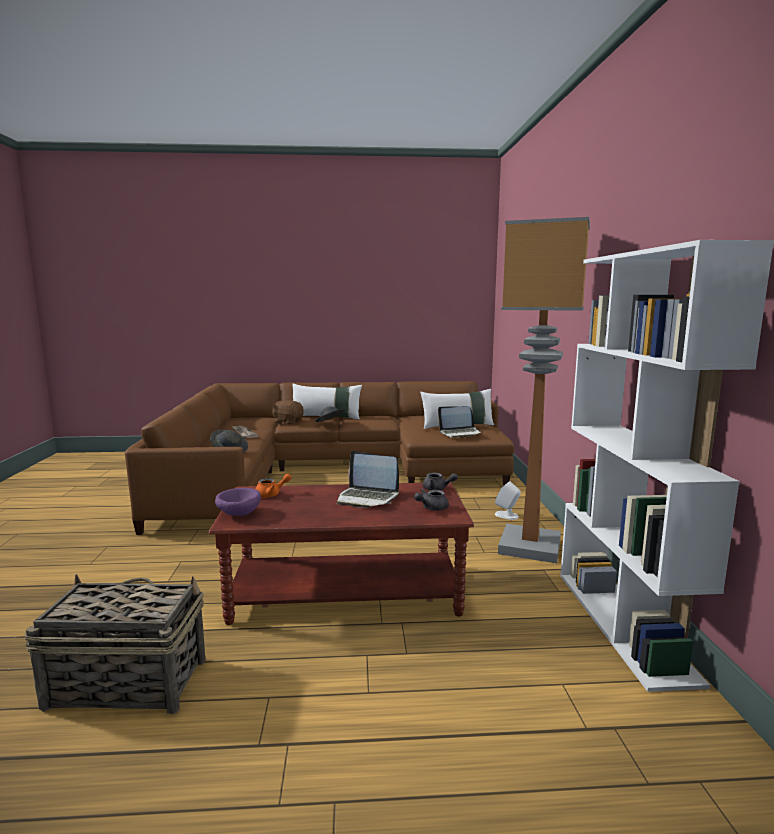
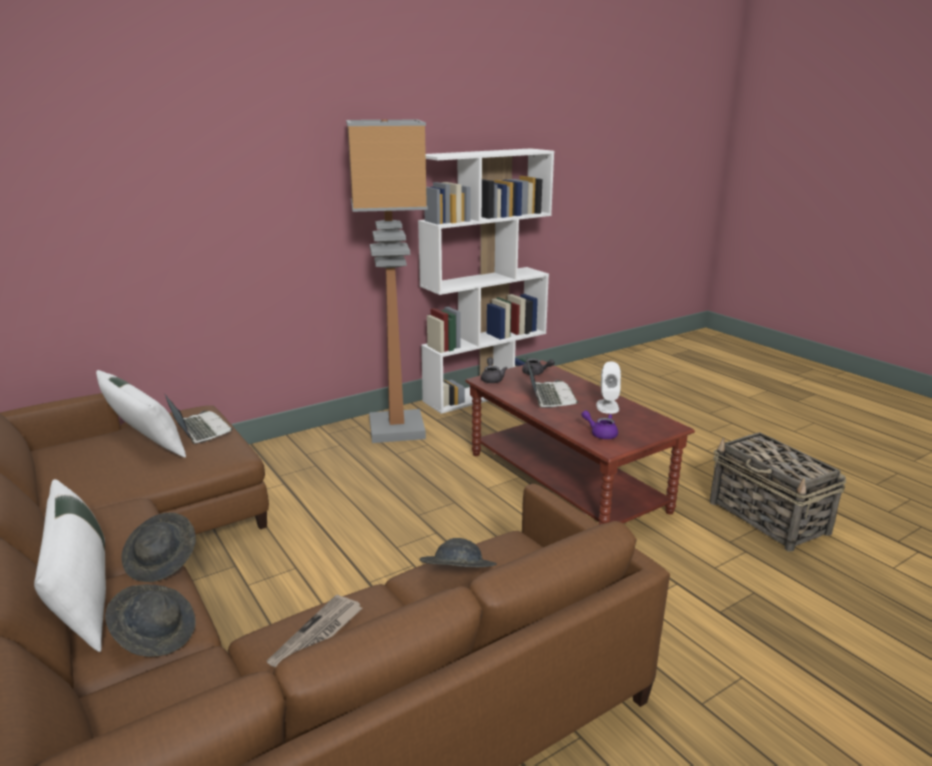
camera: 120 degrees left, 10 degrees up
purple bowl [215,488,261,516] -> none
orange teapot [255,474,292,498] -> purple teapot [581,410,618,439]
brown plush toy [272,400,304,425] -> grey hat [105,584,196,657]
white speaker [495,481,521,520] -> white speaker moved to [596,361,621,414]

